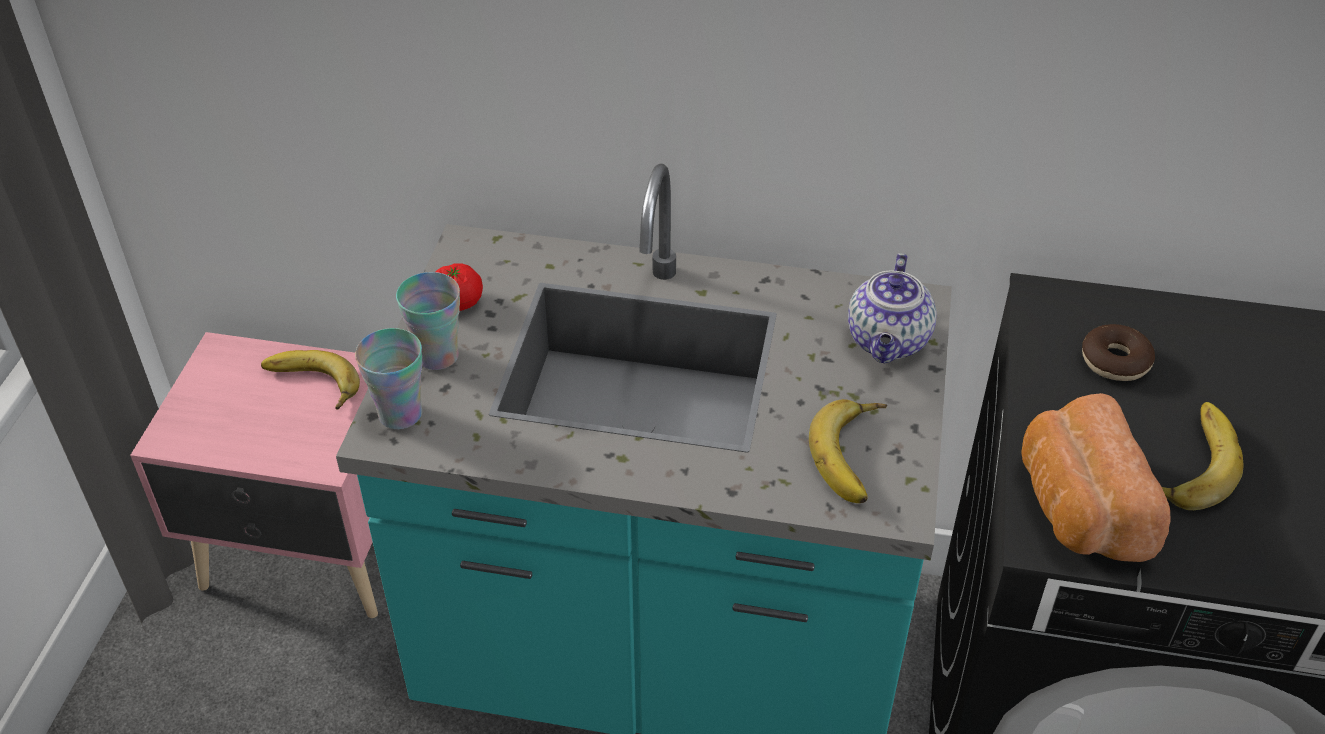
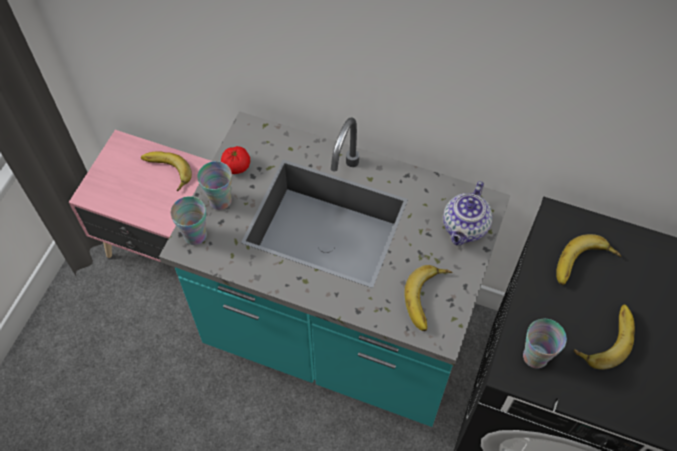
camera: 10 degrees right, 15 degrees up
bread [1021,393,1170,562] -> cup [523,319,567,368]
donut [1082,324,1155,381] -> banana [556,234,621,285]

